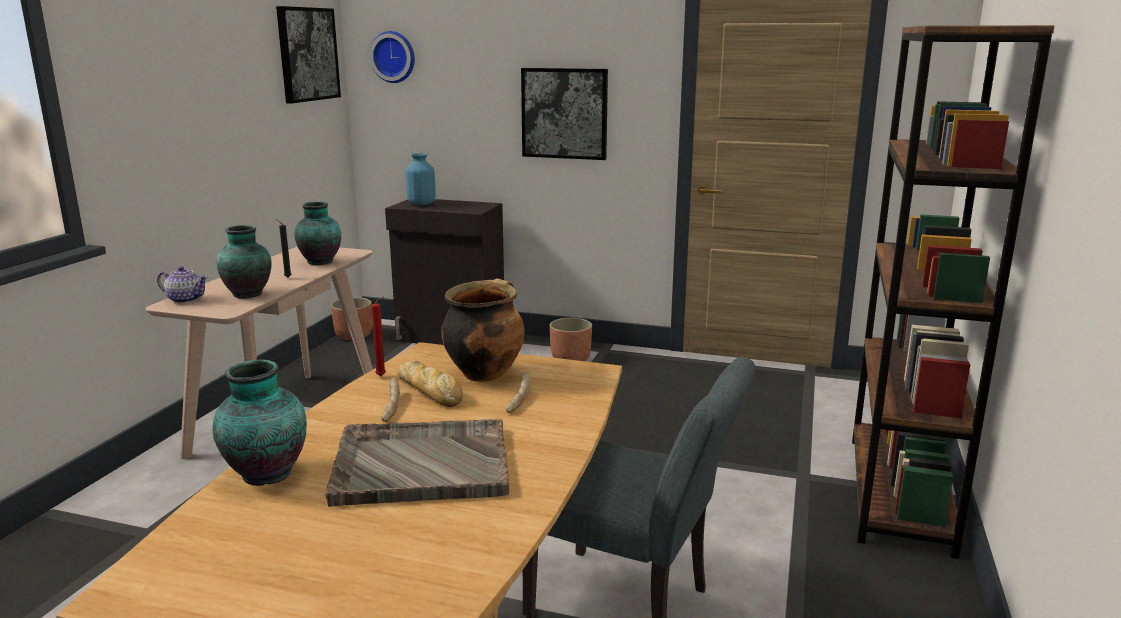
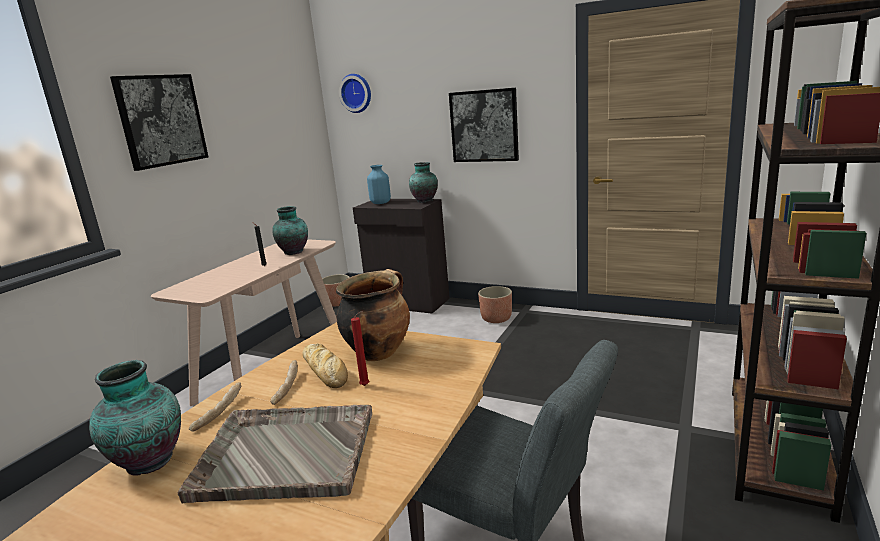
camera: 10 degrees right, 0 degrees up
teapot [157,266,208,303] -> none
vase [216,225,272,298] -> vase moved to [409,162,438,203]
picture [276,6,341,103] -> picture moved to [110,74,208,171]
red candle [371,297,386,376] -> red candle moved to [351,311,369,386]
bread [506,371,531,413] -> bread moved to [189,382,241,432]

